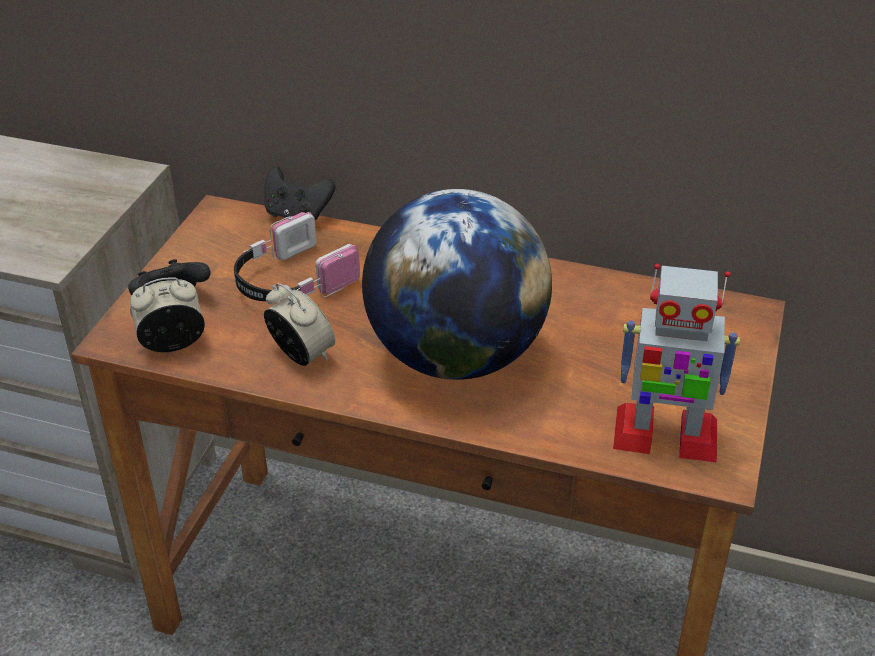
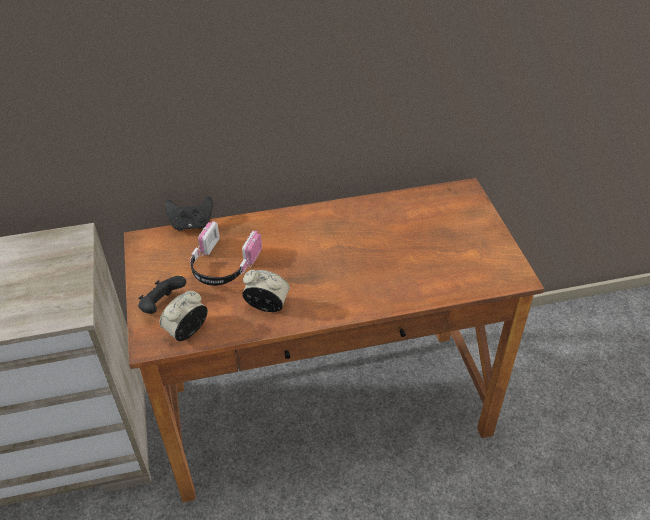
camera: 30 degrees left, 5 degrees up
globe [362,189,552,380] -> none
toy robot [613,264,740,463] -> none

